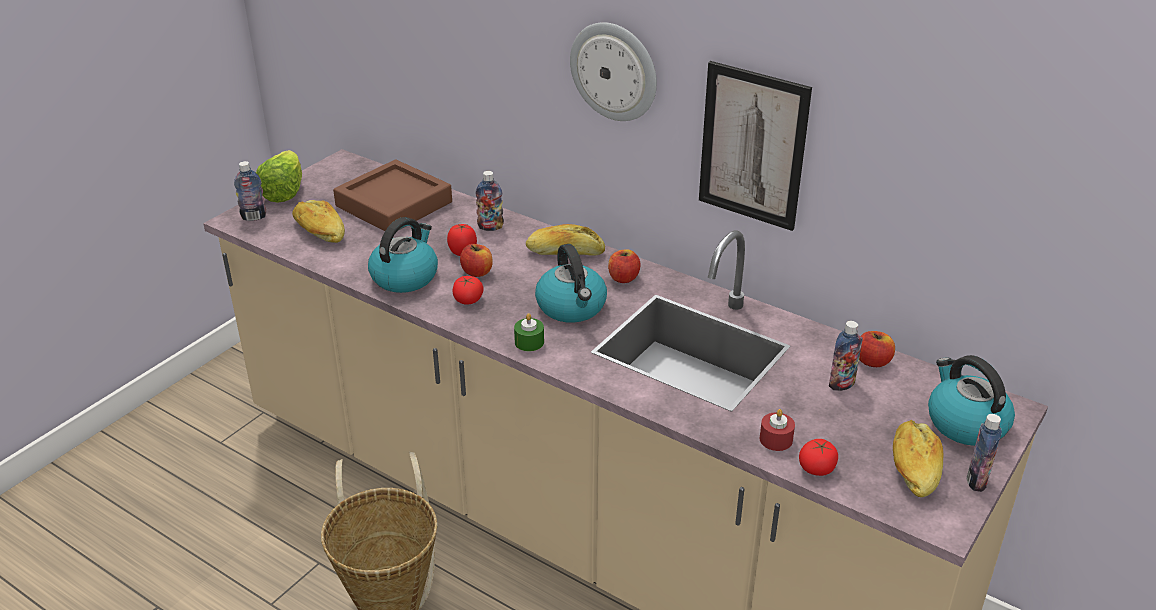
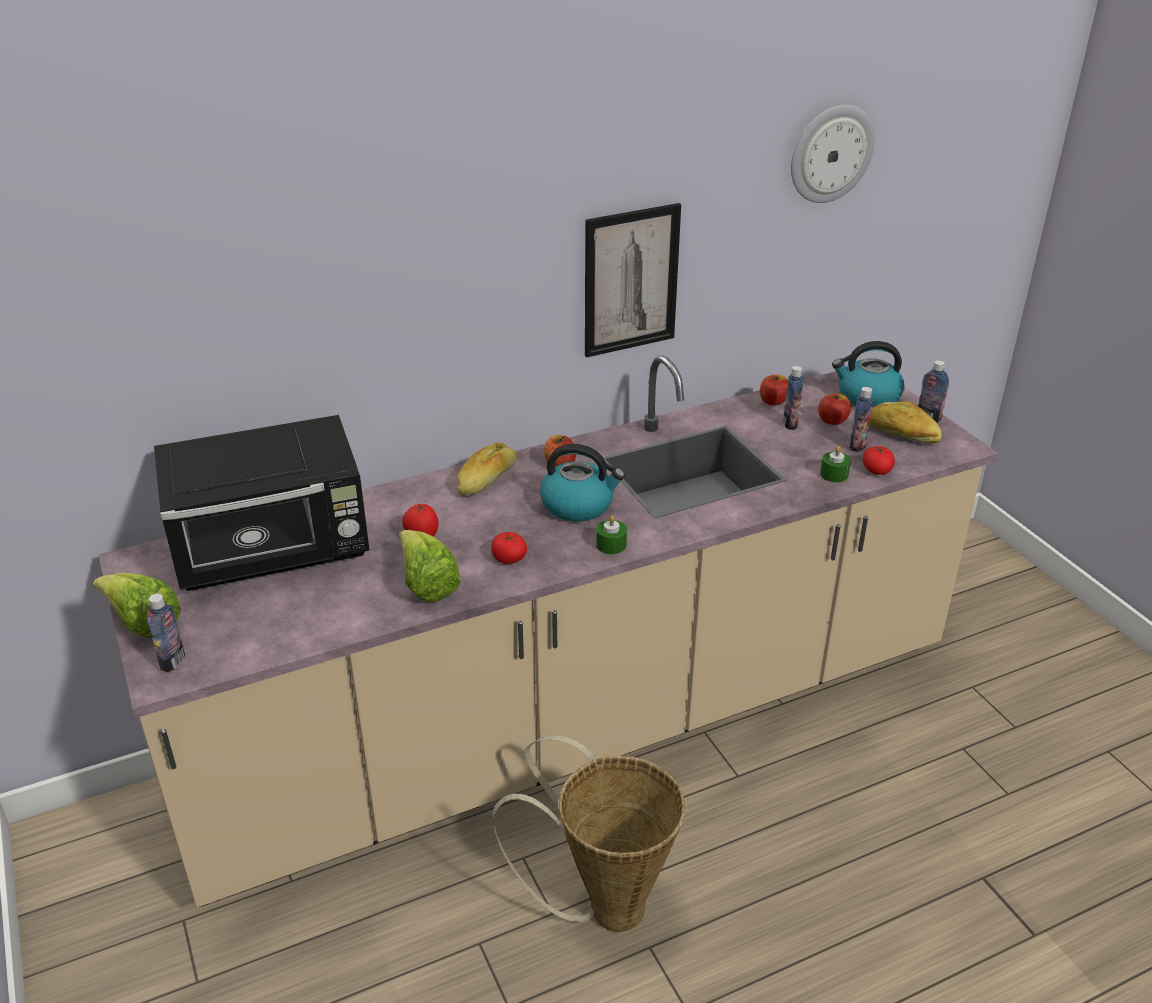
camera: 60 degrees left, 0 degrees up
bread [292,200,345,243] -> none
brown tray [333,160,452,231] -> black microwave [154,415,369,591]
kettle [368,217,438,293] -> lettuce [399,530,461,603]
apple [460,244,493,277] -> apple moved to [818,394,851,425]
bottle [475,171,504,231] -> bottle moved to [850,387,874,452]
wall clock [570,22,657,121] -> wall clock moved to [791,105,875,203]
red candle [759,409,795,451] -> green candle [820,446,851,482]

